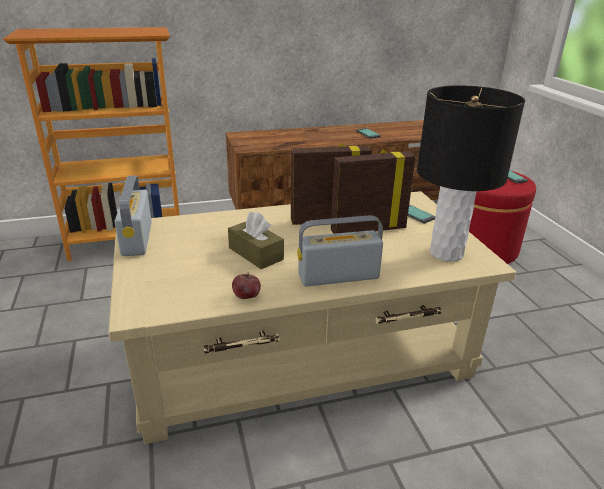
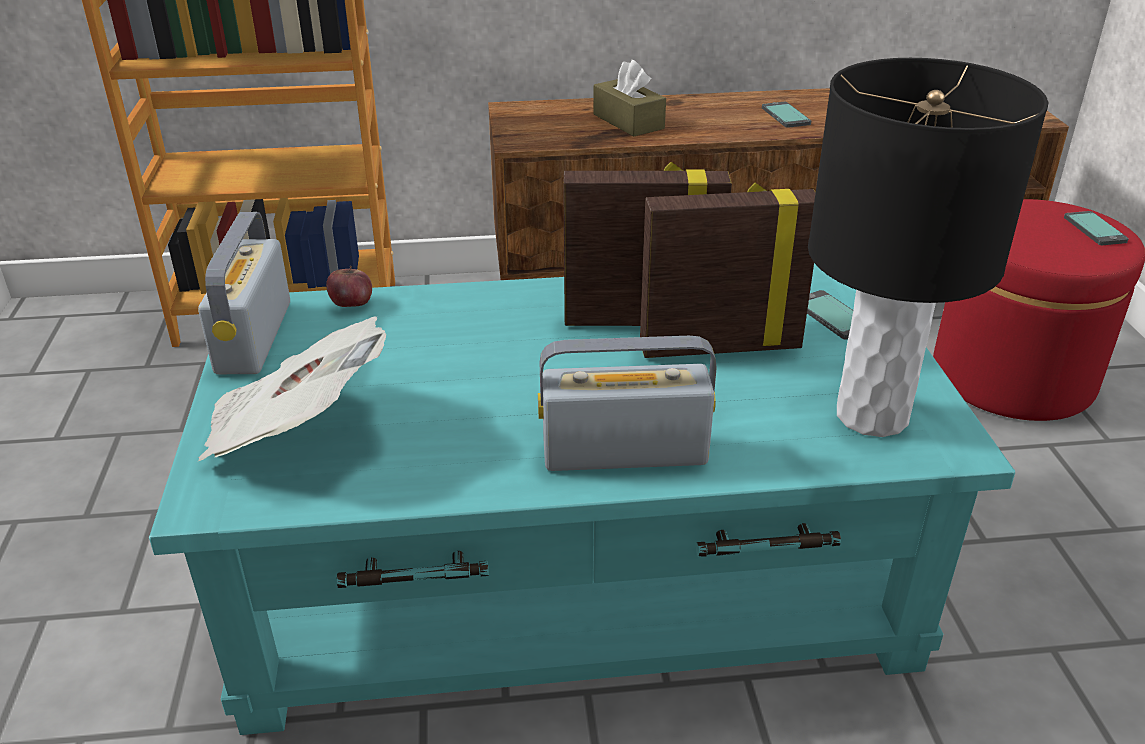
camera: 10 degrees right, 5 degrees up
beige coffee table [108,191,516,444] -> turquoise coffee table [149,263,1015,735]
brown tissue box [228,211,284,269] -> brown tissue box moved to [593,60,666,137]
apple [232,272,261,299] -> apple moved to [326,266,372,307]
none -> newspaper [198,316,386,461]

